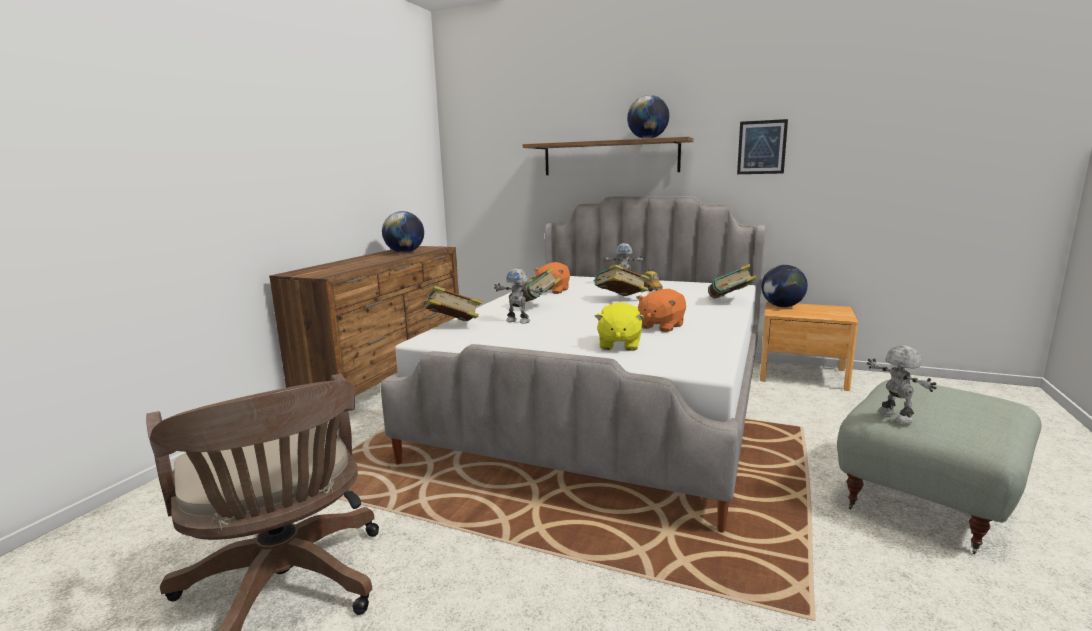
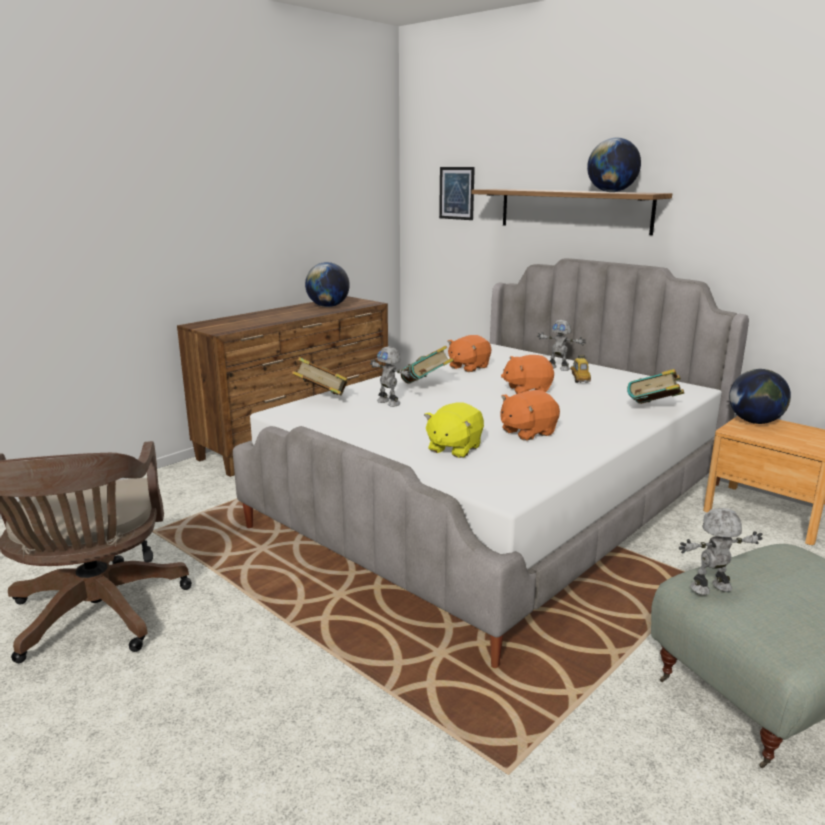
camera: 20 degrees right, 5 degrees up
book [594,264,649,296] -> orange plush toy [501,355,554,394]
picture [737,119,788,174] -> picture moved to [439,167,475,220]
toy robot [867,345,937,423] -> toy robot turned 105 degrees counterclockwise [679,508,763,595]

